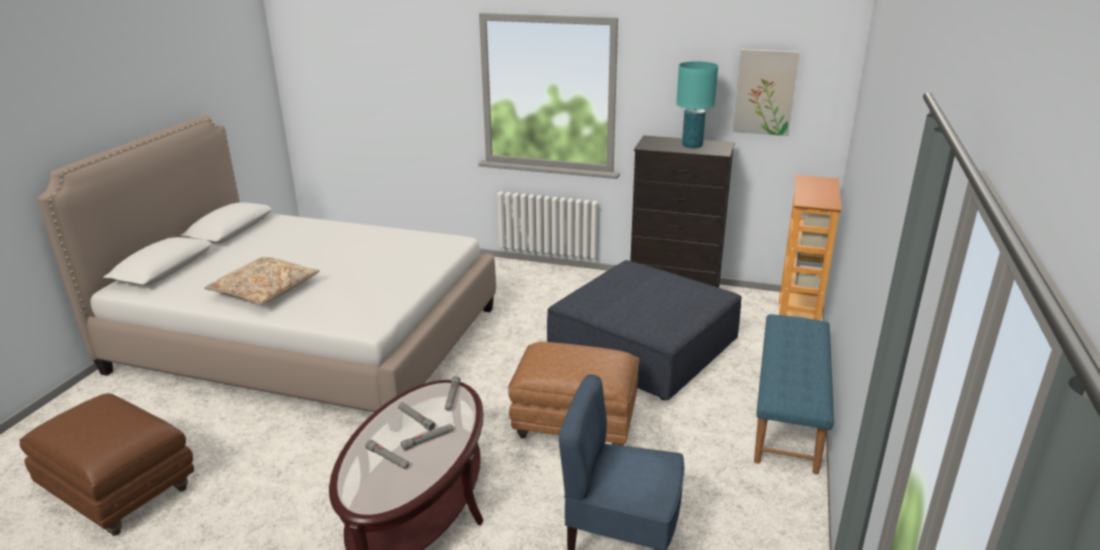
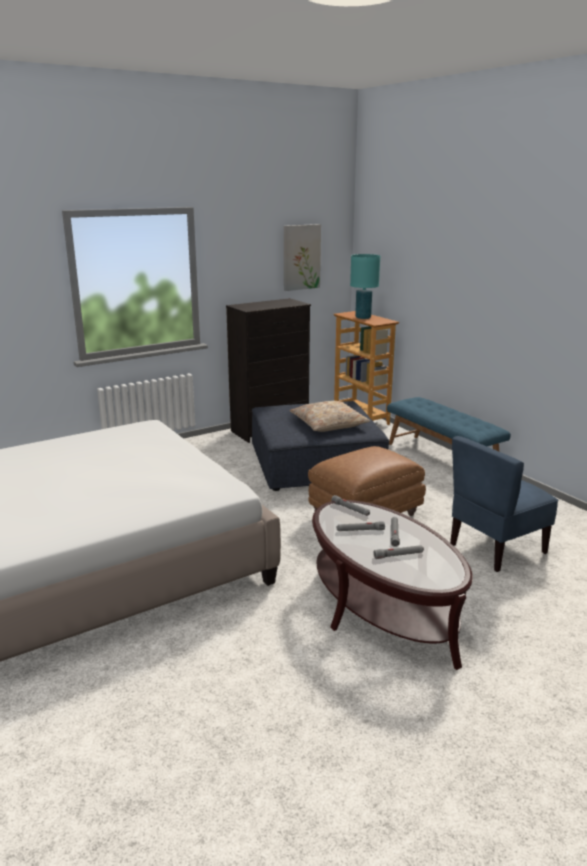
camera: 50 degrees left, 5 degrees down
brown ottoman [19,393,194,536] -> none
beige pillow [204,257,320,305] -> beige pillow moved to [289,401,370,432]
turquoise table lamp [677,61,718,148] -> turquoise table lamp moved to [350,254,380,319]

